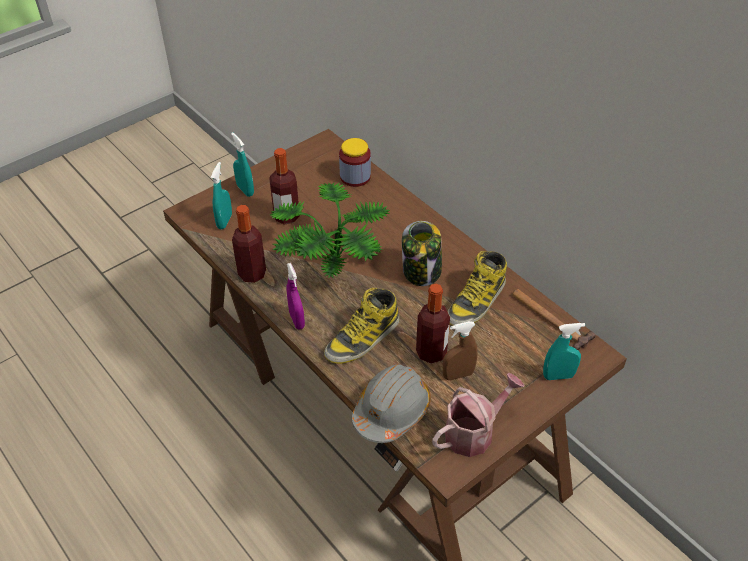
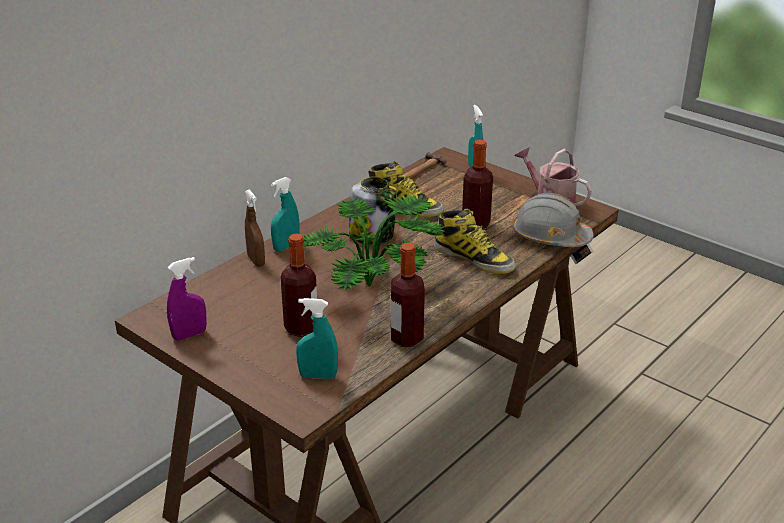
camera: 100 degrees left, 15 degrees down
turquoise spray bottle [231,132,254,197] -> turquoise spray bottle moved to [271,177,300,251]
purple spray bottle [286,263,305,329] -> purple spray bottle moved to [167,257,207,340]
jar [339,138,371,187] -> none
brown spray bottle [443,321,478,380] -> brown spray bottle moved to [245,189,265,267]

